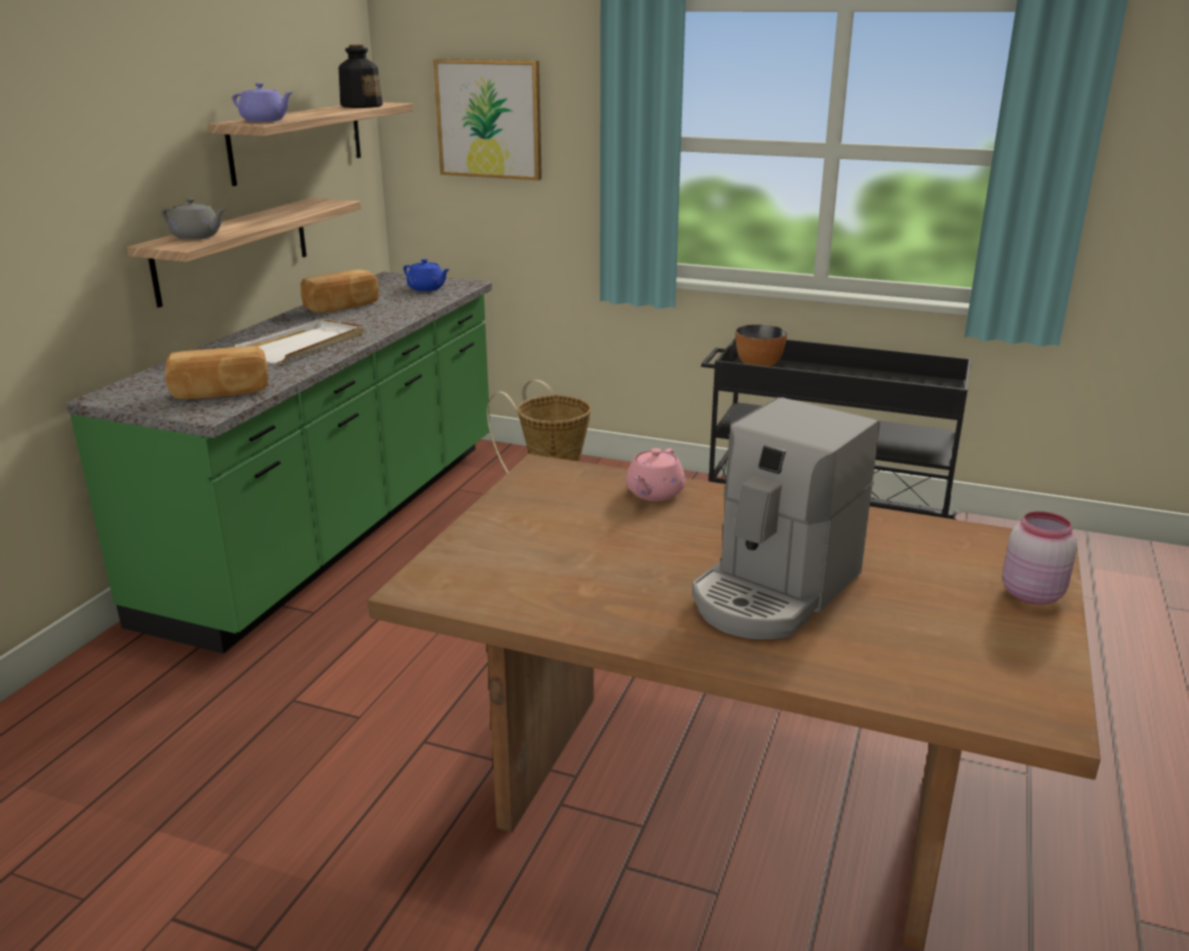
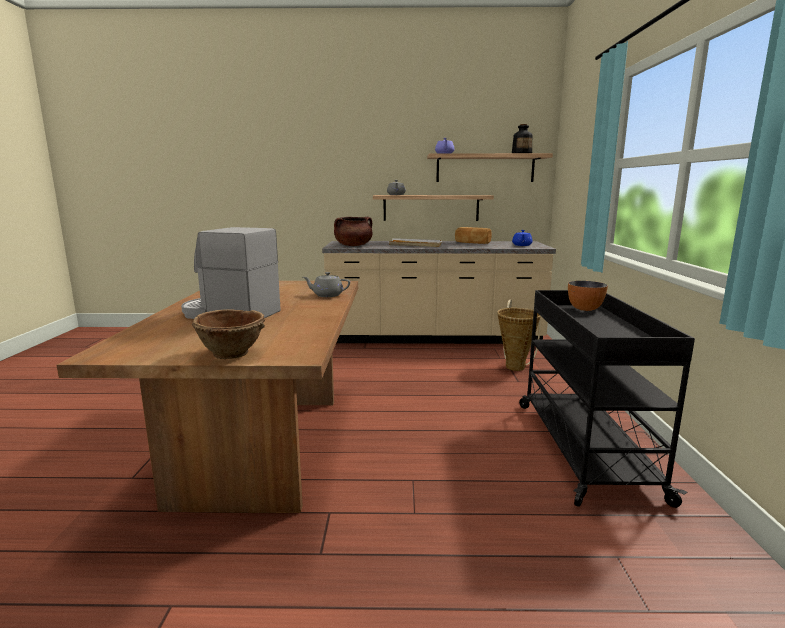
camera: 70 degrees right, 10 degrees down
green counter [66,272,492,654] -> beige counter [322,241,556,344]
bread [165,346,268,399] -> brown cooking pot [334,217,372,246]
picture [433,59,542,180] -> none
pink teapot [626,448,686,501] -> grey teapot [303,272,350,297]
pink jar [1003,511,1077,604] -> brown bowl [192,309,265,359]

